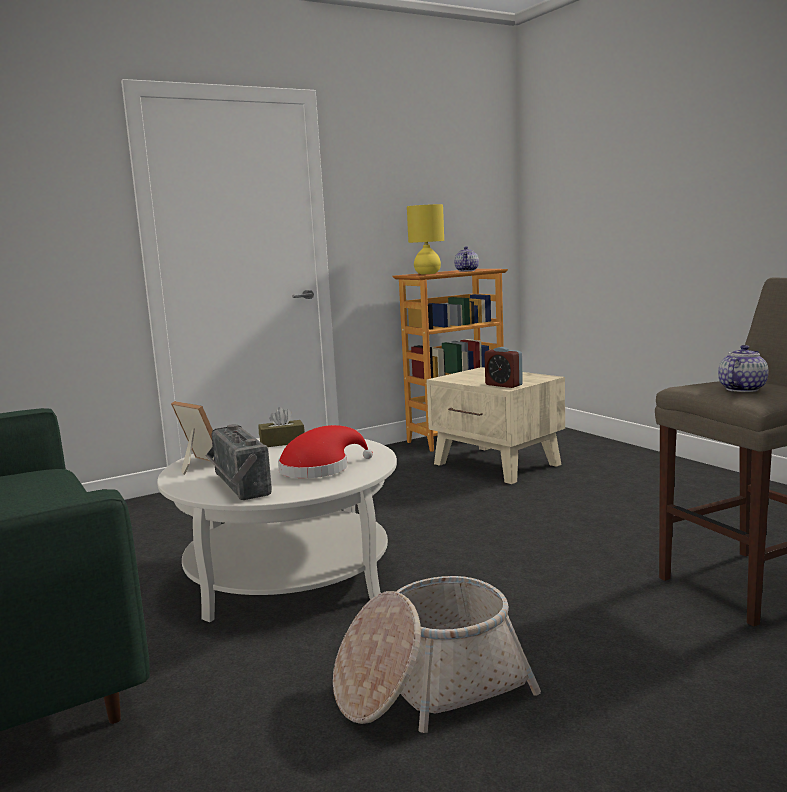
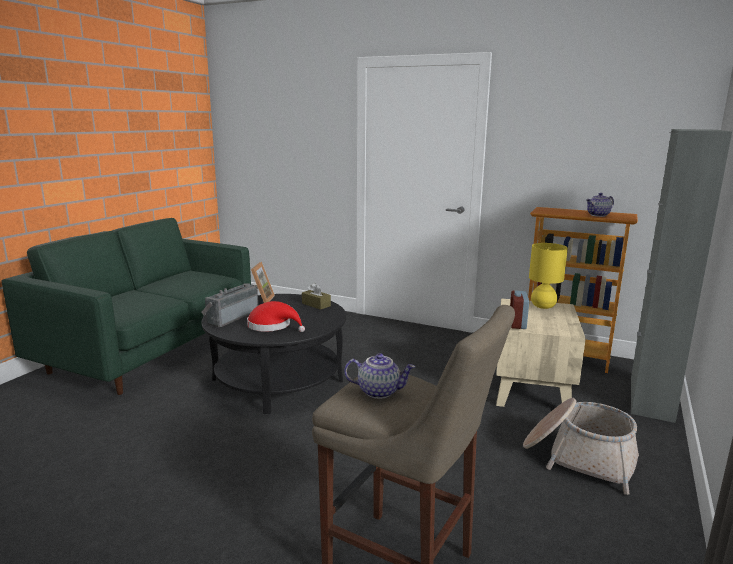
camera: 55 degrees right, 5 degrees up
white coffee table [157,438,397,622] -> black coffee table [201,294,346,414]
basket [333,576,541,733] -> basket moved to [523,398,639,495]
yellow table lamp [407,204,444,274] -> yellow table lamp moved to [529,243,568,309]
none -> grey cabinet [631,129,732,423]

